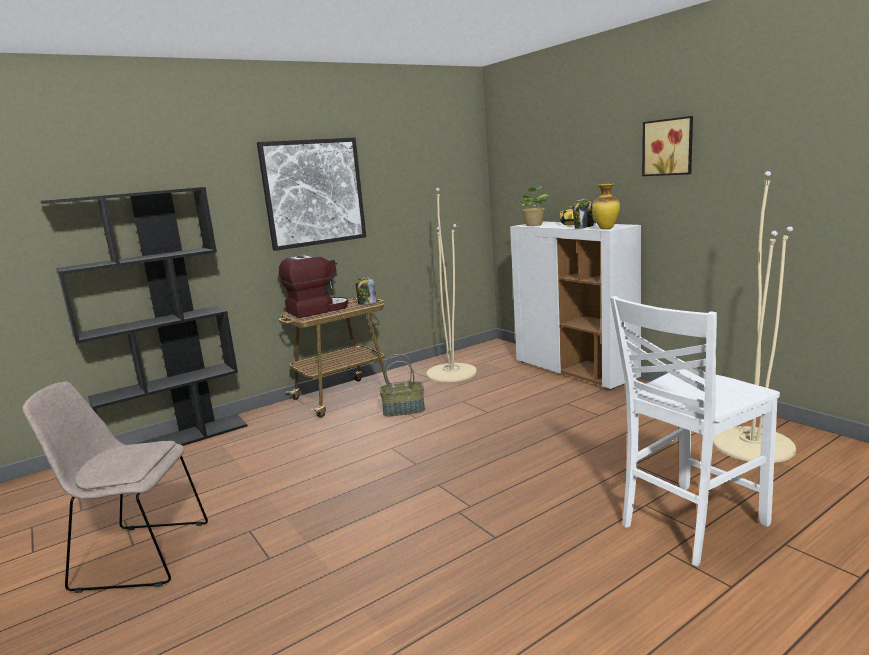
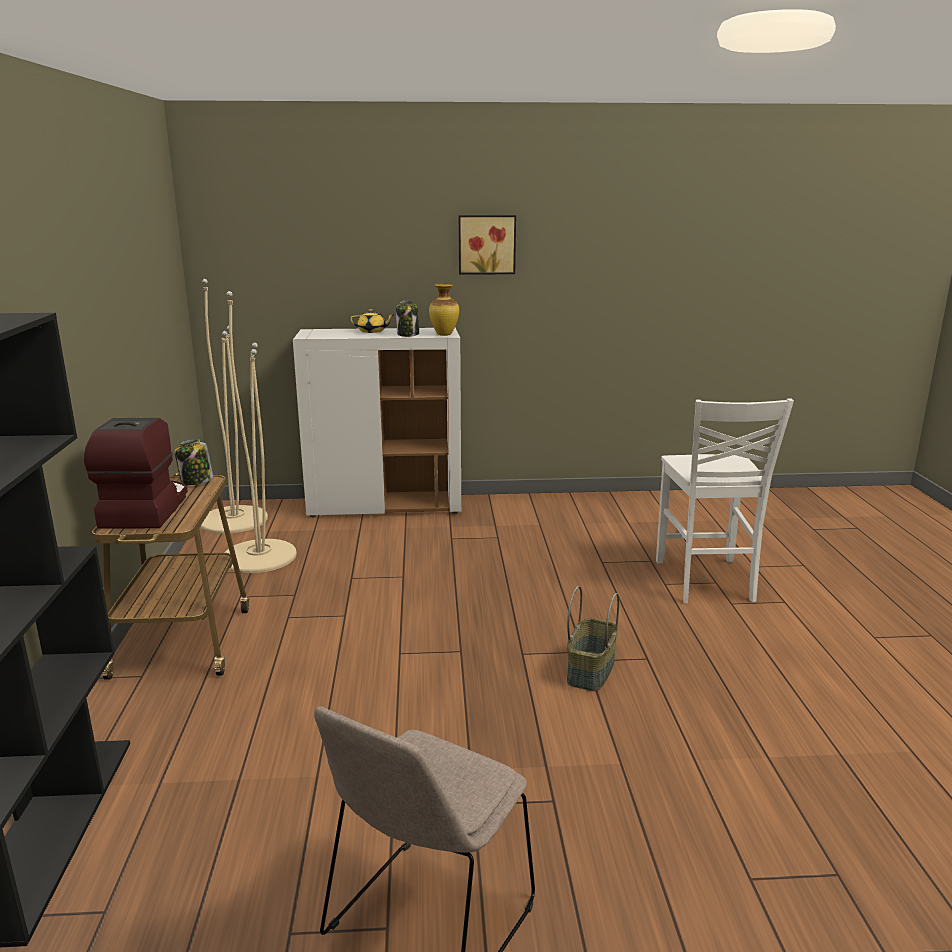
camera: 60 degrees left, 5 degrees up
picture [257,138,366,251] -> none
basket [379,354,425,416] -> basket moved to [567,586,619,691]
potted plant [519,186,550,226] -> none
beige floor lamp [713,171,796,463] -> beige floor lamp moved to [200,279,268,534]

